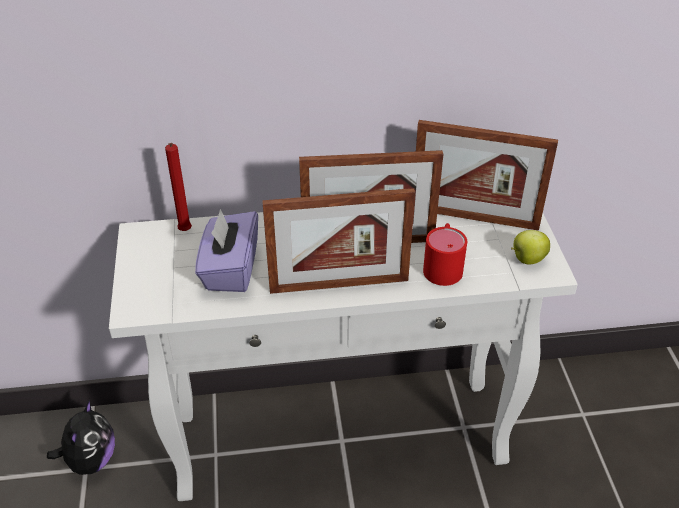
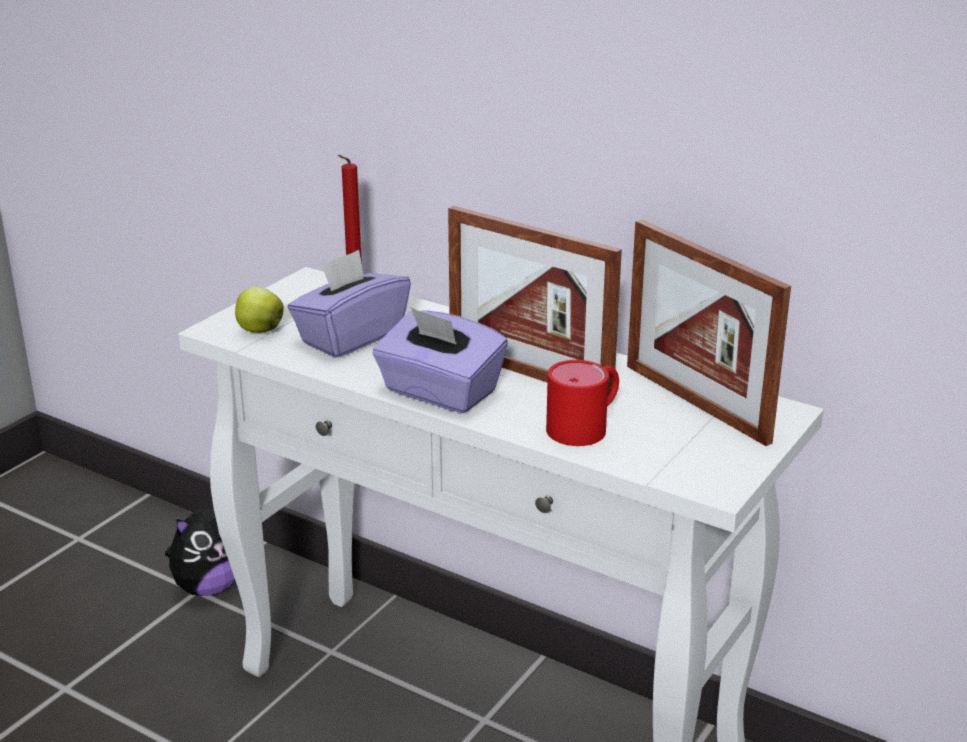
camera: 40 degrees right, 15 degrees down
picture frame [262,188,415,294] -> purple tissue box [372,307,508,413]
apple [511,230,550,265] -> apple moved to [235,287,284,333]

